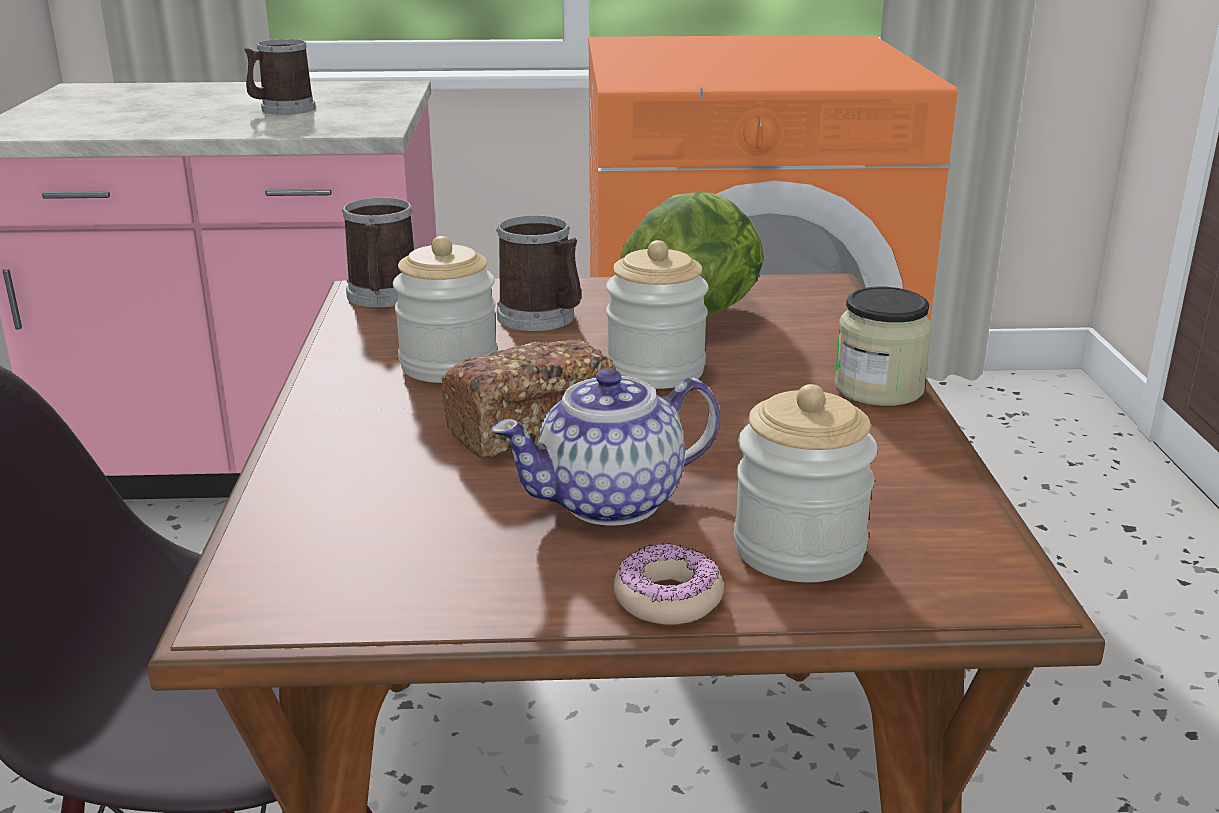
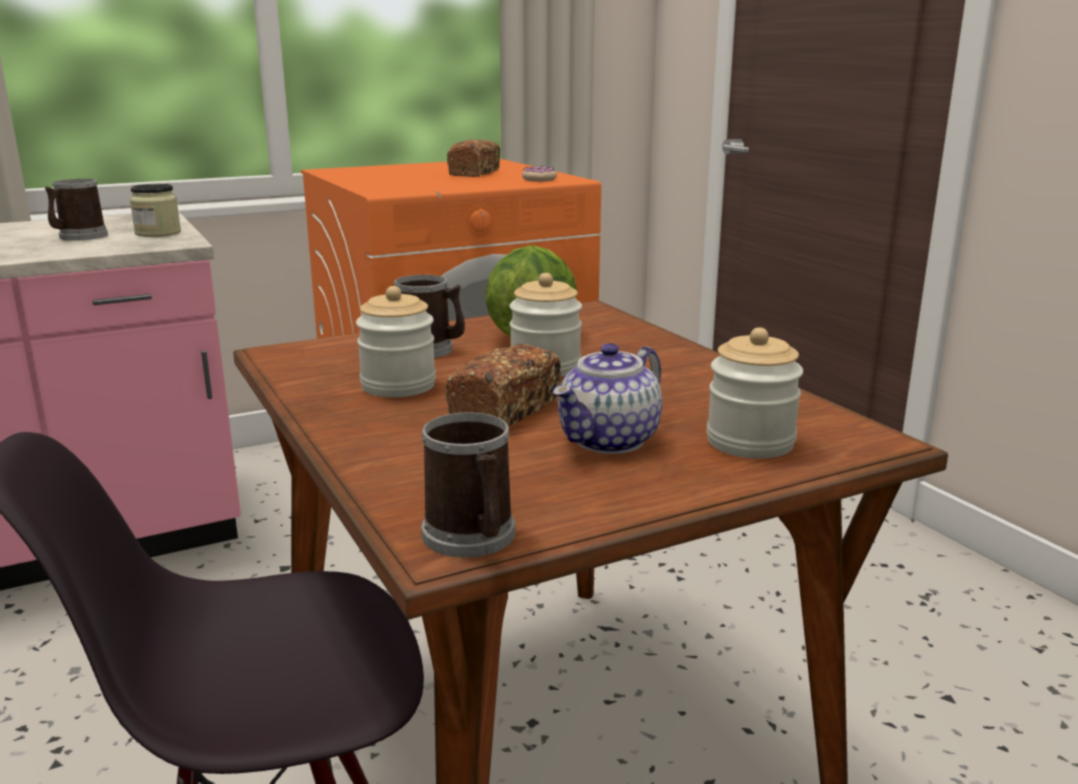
camera: 25 degrees left, 5 degrees down
mug [342,198,414,307] -> mug moved to [421,412,515,558]
donut [614,543,723,624] -> donut moved to [522,166,557,182]
jar [834,287,932,406] -> jar moved to [130,184,181,237]
none -> bread [447,140,500,177]

